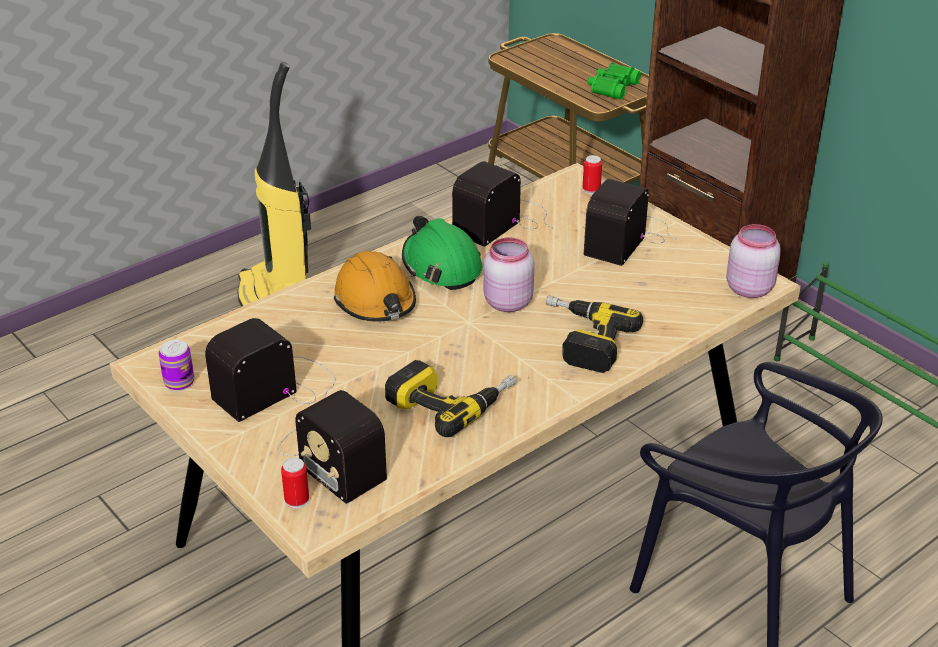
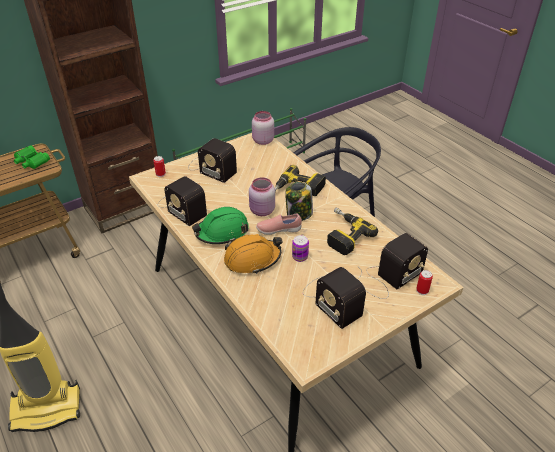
camera: 85 degrees left, 5 degrees up
can [159,340,194,391] -> can moved to [292,235,309,262]
none -> pink shoe [256,214,302,235]
none -> jar [285,182,313,221]

